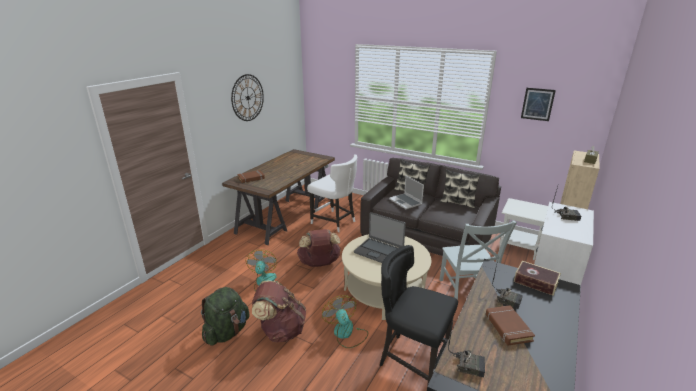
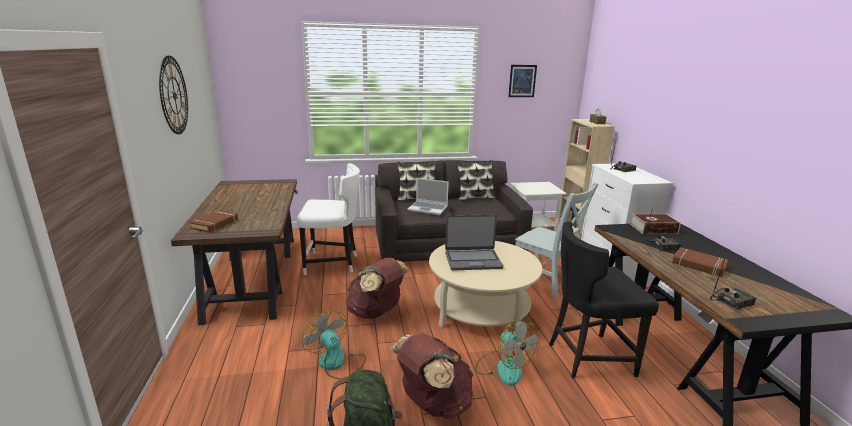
camera: 40 degrees left, 5 degrees down
fan [322,295,368,348] -> fan turned 150 degrees counterclockwise [476,319,540,385]

